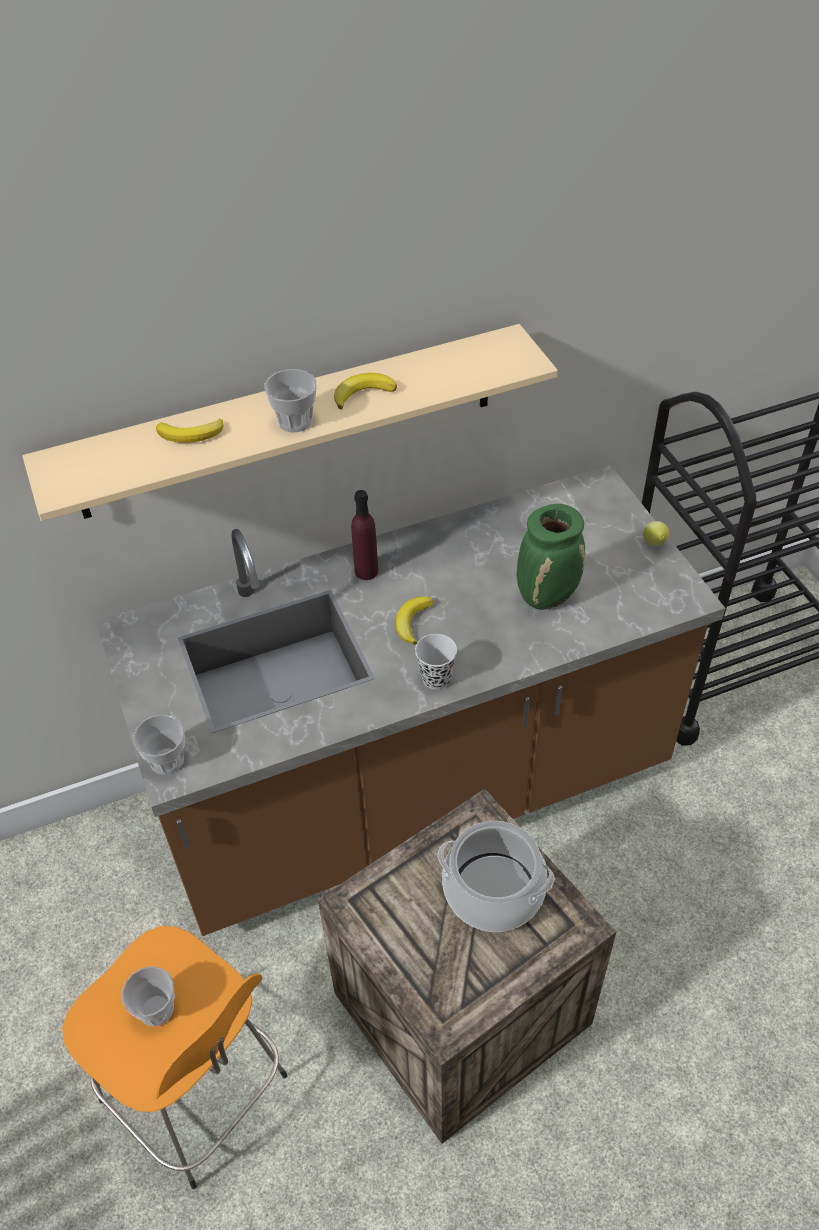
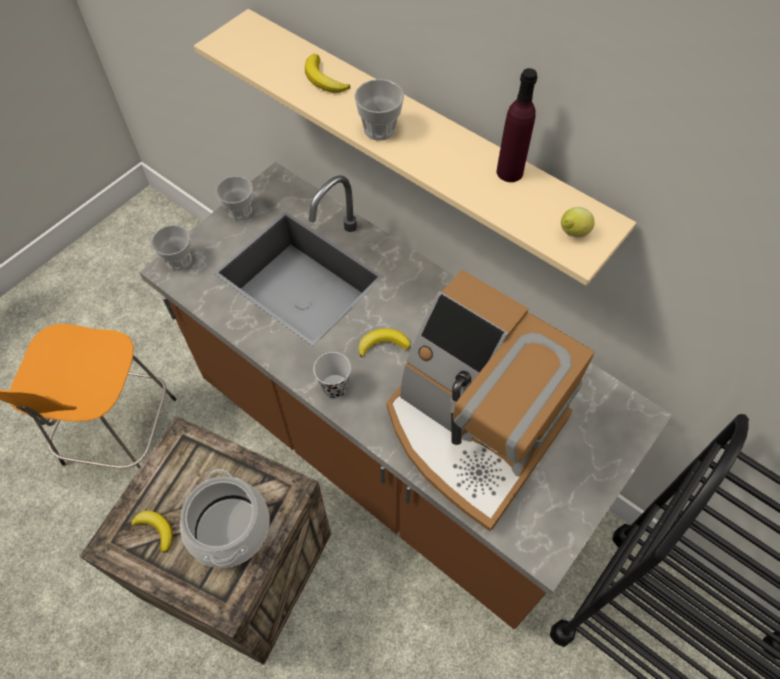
camera: 60 degrees right, 10 degrees up
cup [122,966,175,1026] -> cup moved to [216,176,253,220]
banana [334,373,397,410] -> banana moved to [131,511,173,553]
purple bottle [351,490,378,580] -> purple bottle moved to [497,68,537,182]
green vase [517,504,585,610] -> coffee machine [386,270,594,531]
lemon [643,521,669,546] -> lemon moved to [561,207,595,238]

